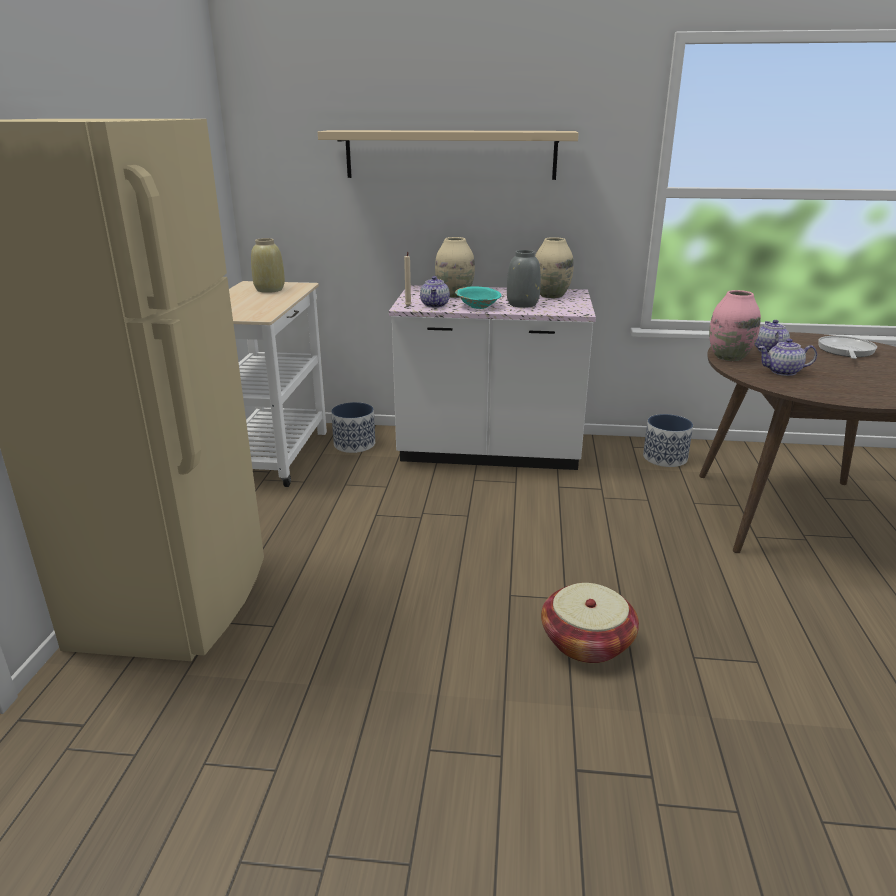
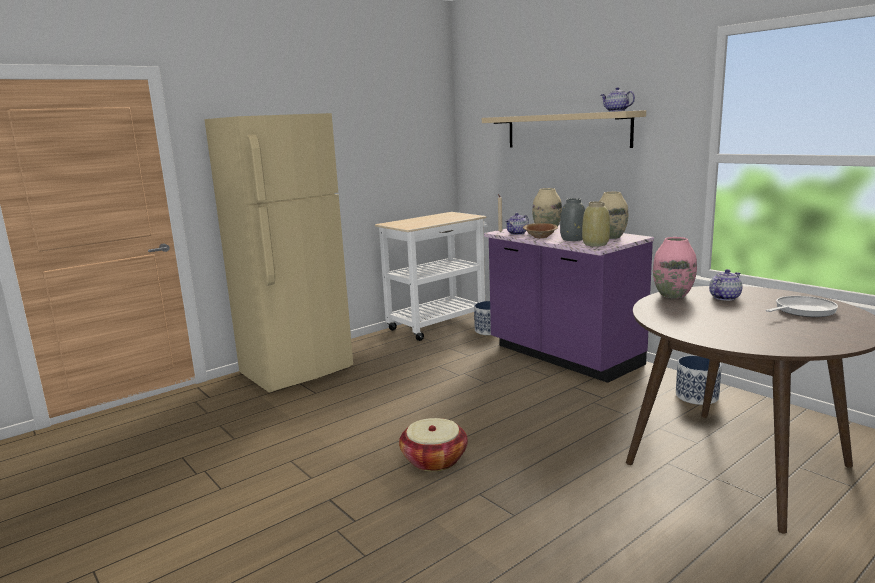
camera: 45 degrees right, 10 degrees down
beige vase [251,238,285,293] -> beige vase moved to [582,201,610,246]
white counter [389,285,596,470] -> purple counter [484,223,654,383]
turquoise bowl [455,286,502,309] -> brown bowl [523,223,558,238]
teapot [758,339,817,376] -> teapot moved to [601,87,635,112]

